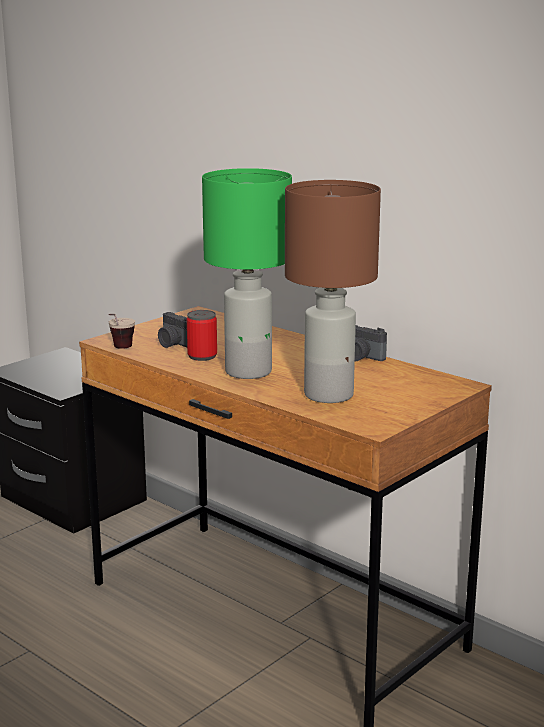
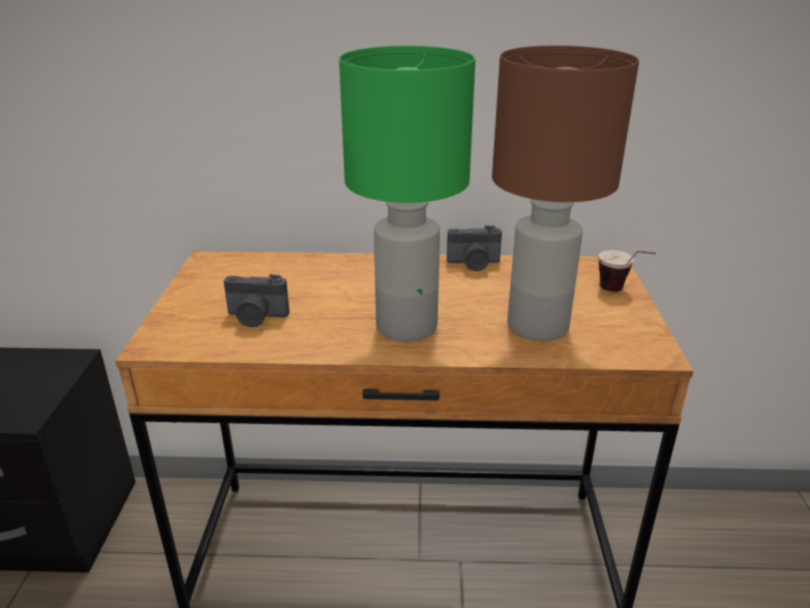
camera: 40 degrees left, 10 degrees up
cup [109,314,135,349] -> cup moved to [599,250,656,292]
can [187,310,217,361] -> none

